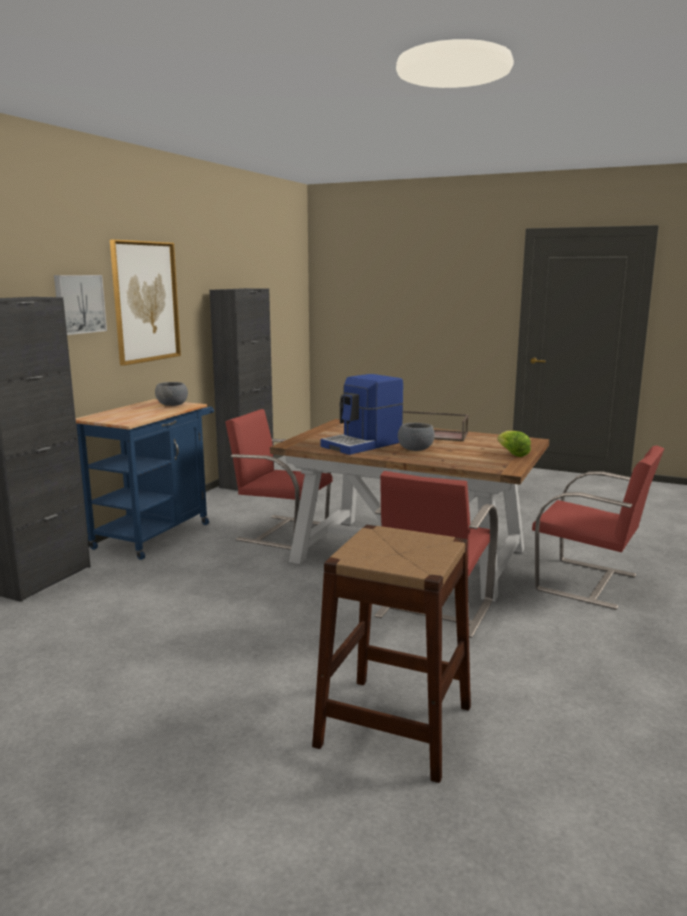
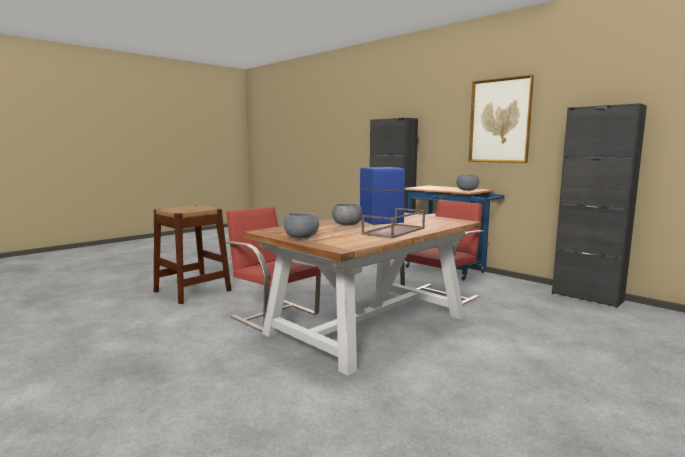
camera: 110 degrees right, 5 degrees down
picture [54,275,107,335] -> none
lettuce [497,431,531,457] -> grey bowl [284,212,319,238]
red chair [532,445,664,610] -> none

